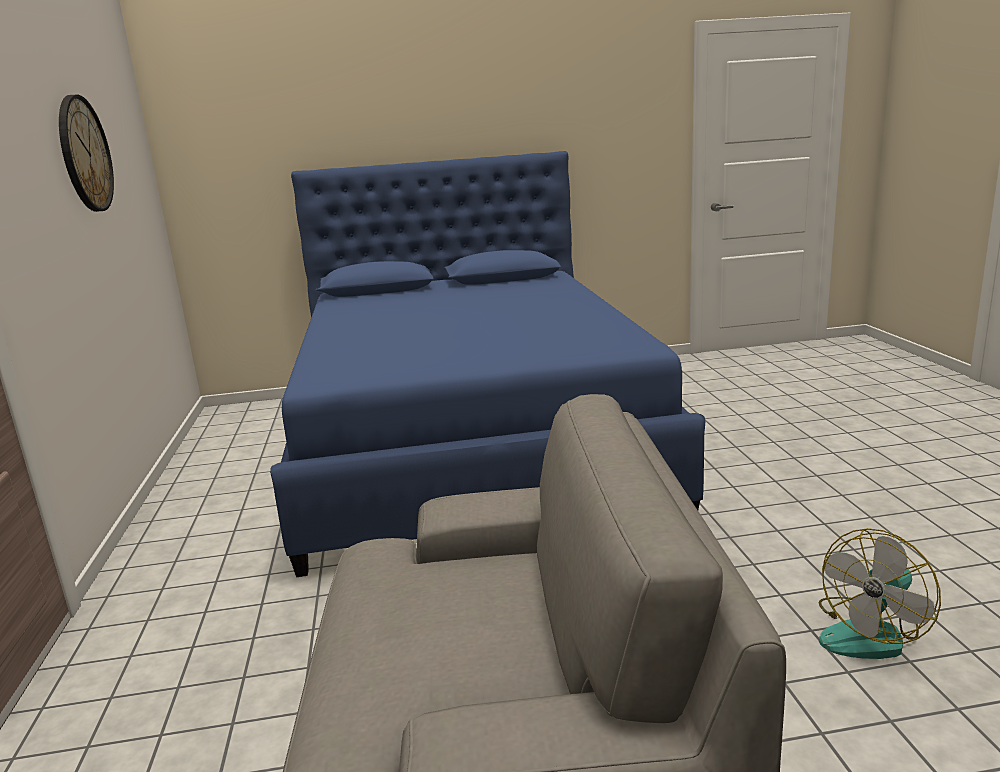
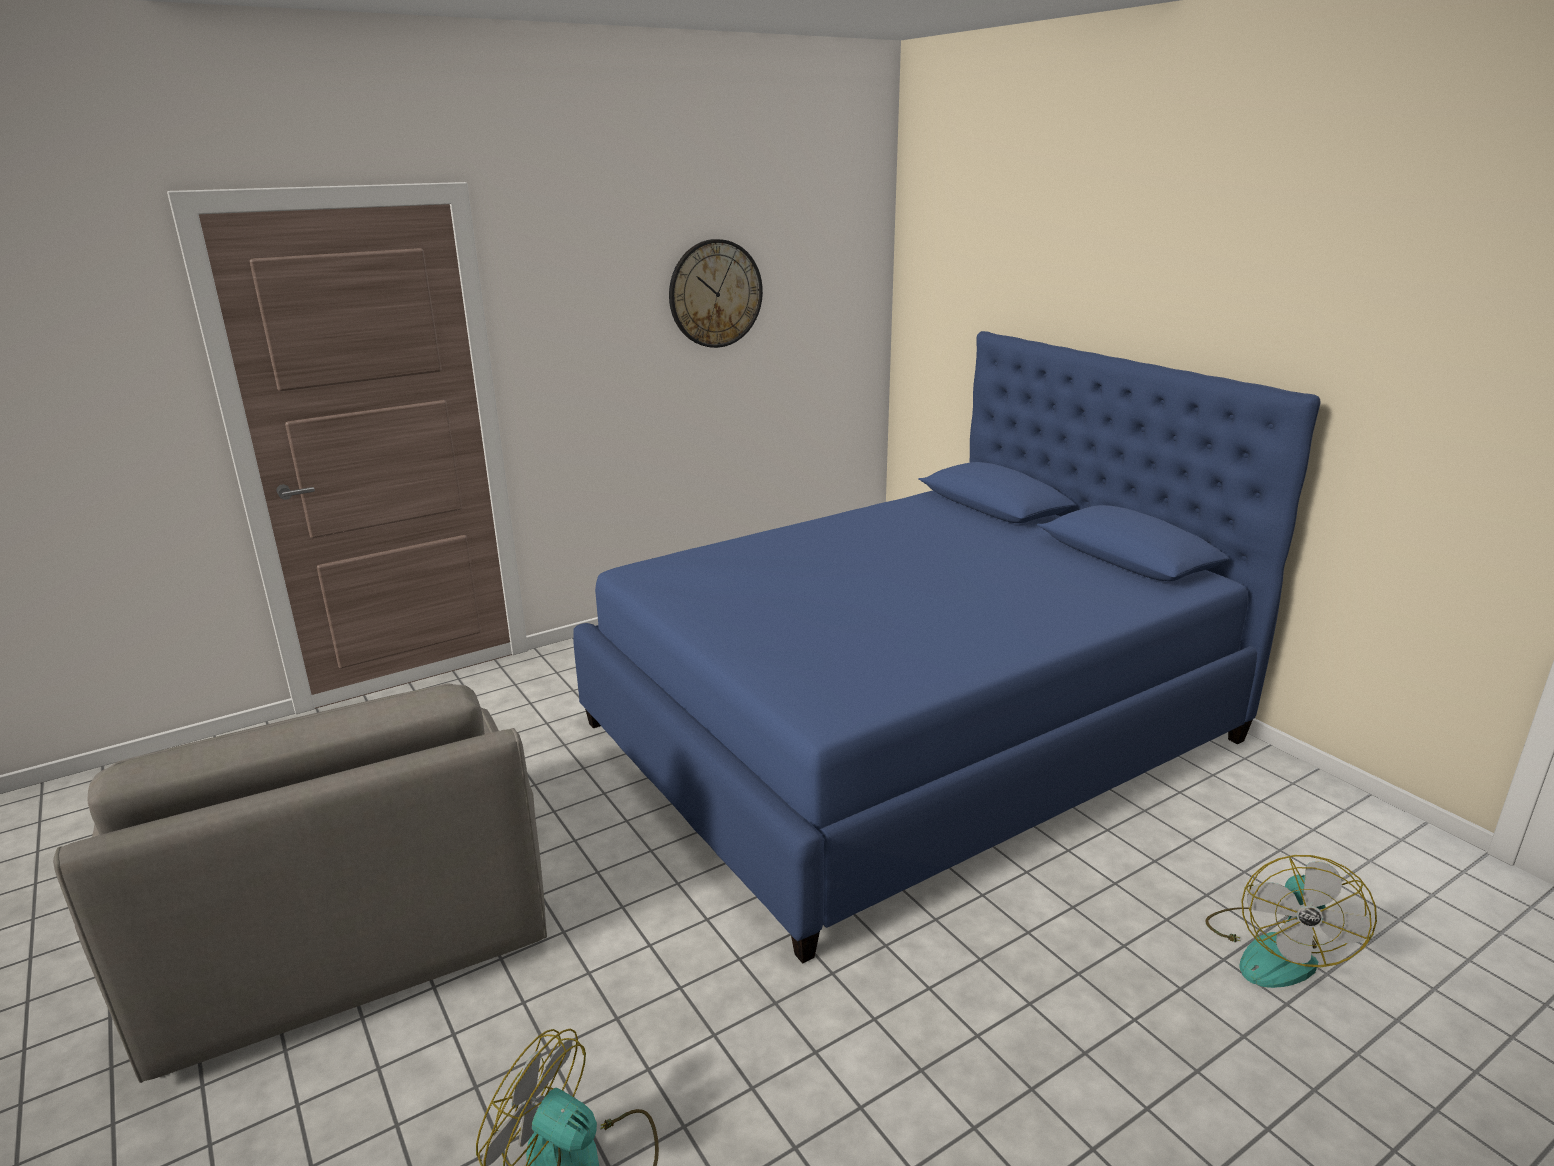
camera: 65 degrees right, 5 degrees up
none -> fan [1206,855,1377,988]

